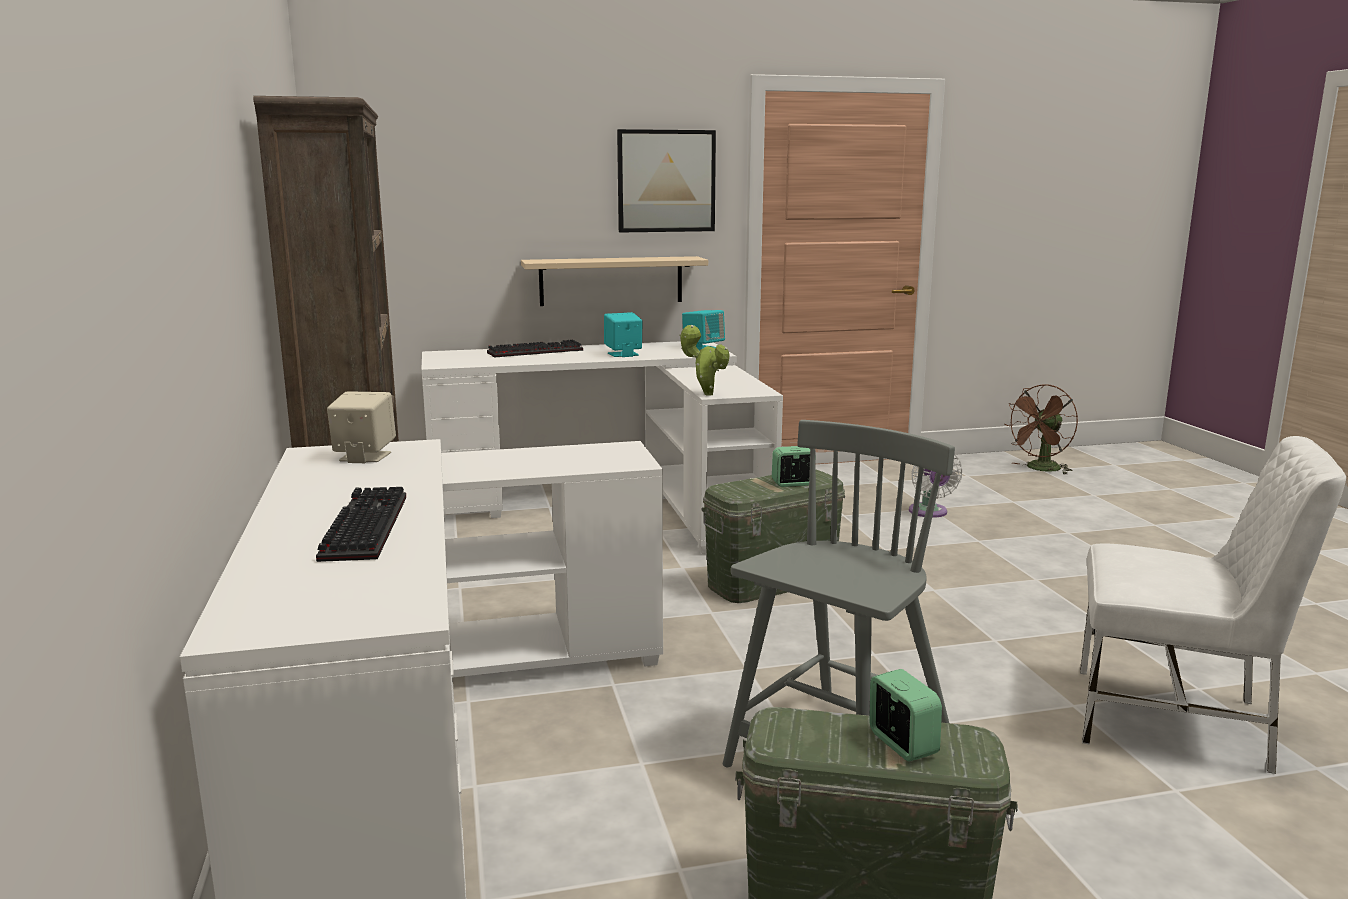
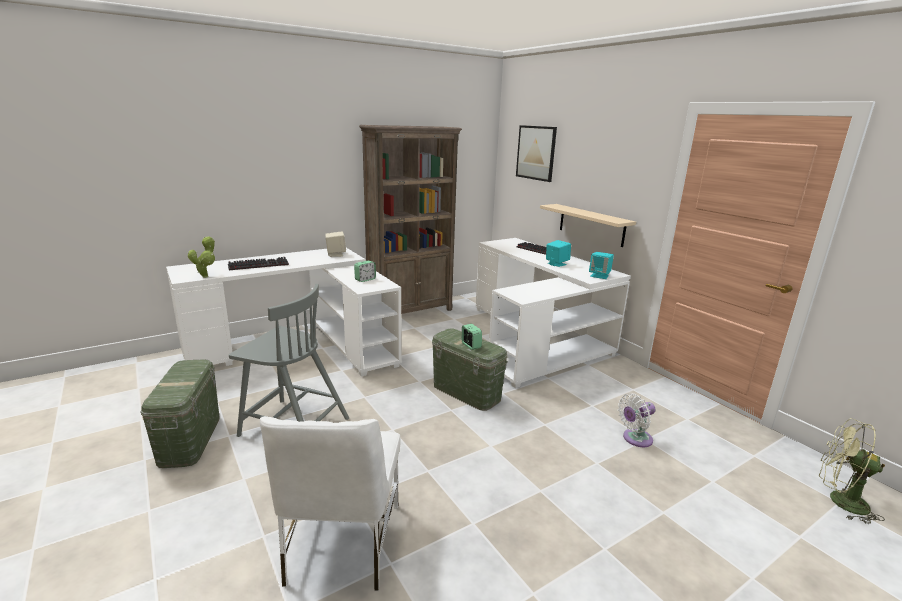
camera: 70 degrees right, 5 degrees up
picture [617,129,716,233] -> picture moved to [516,125,557,182]
potted plant [679,325,729,396] -> potted plant moved to [188,236,215,278]
alarm clock [869,669,942,761] -> alarm clock moved to [354,261,376,282]
brown fan [1004,384,1078,474] -> green fan [819,418,885,524]

